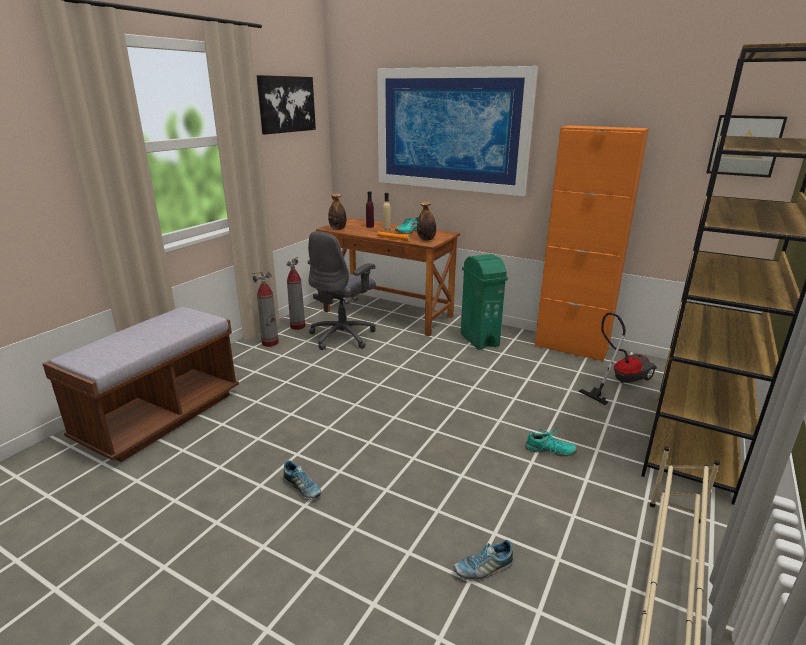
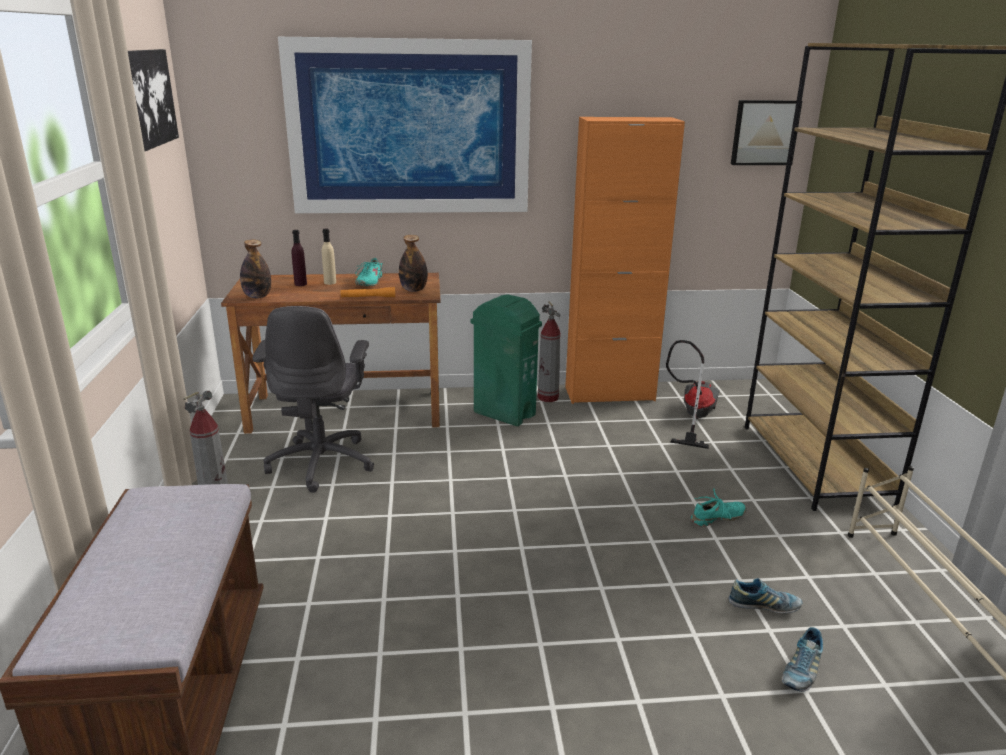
camera: 35 degrees left, 0 degrees up
shoe [283,460,321,499] -> shoe moved to [729,578,802,613]
fire extinguisher [287,257,306,330] -> fire extinguisher moved to [538,301,561,402]

